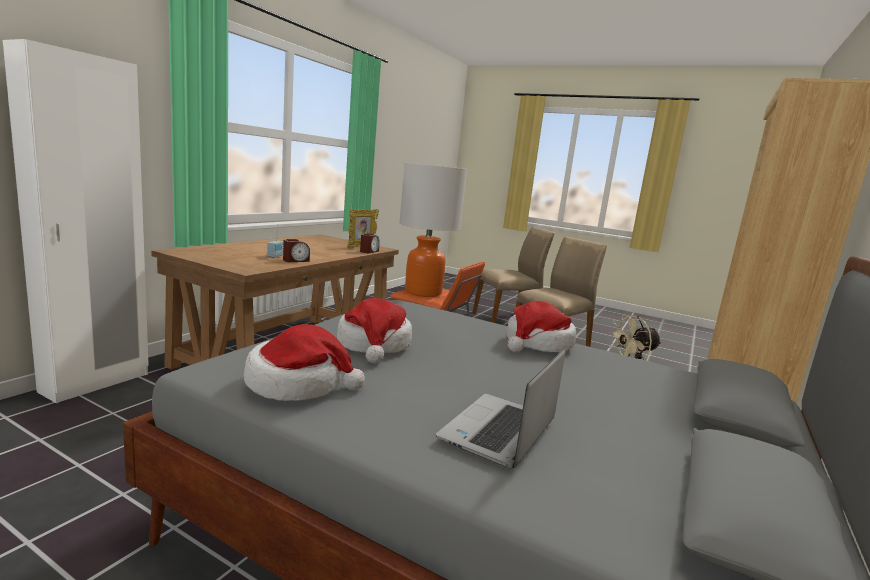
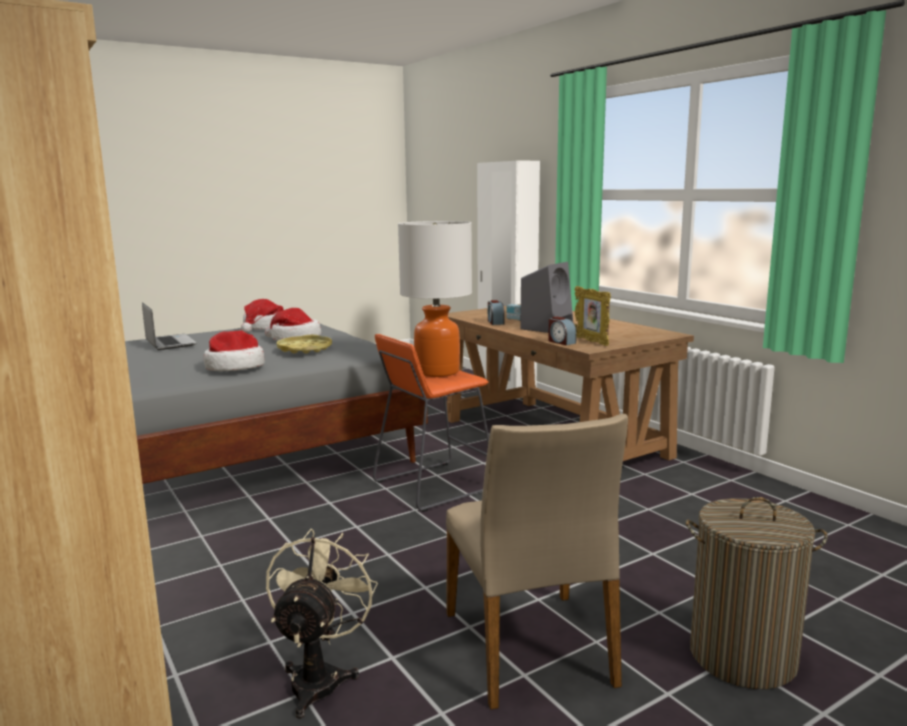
camera: 120 degrees right, 0 degrees up
beige chair [473,226,555,323] -> laundry basket [686,497,828,689]
none -> yellow tray [277,335,332,354]
none -> grey speaker [521,262,573,333]

